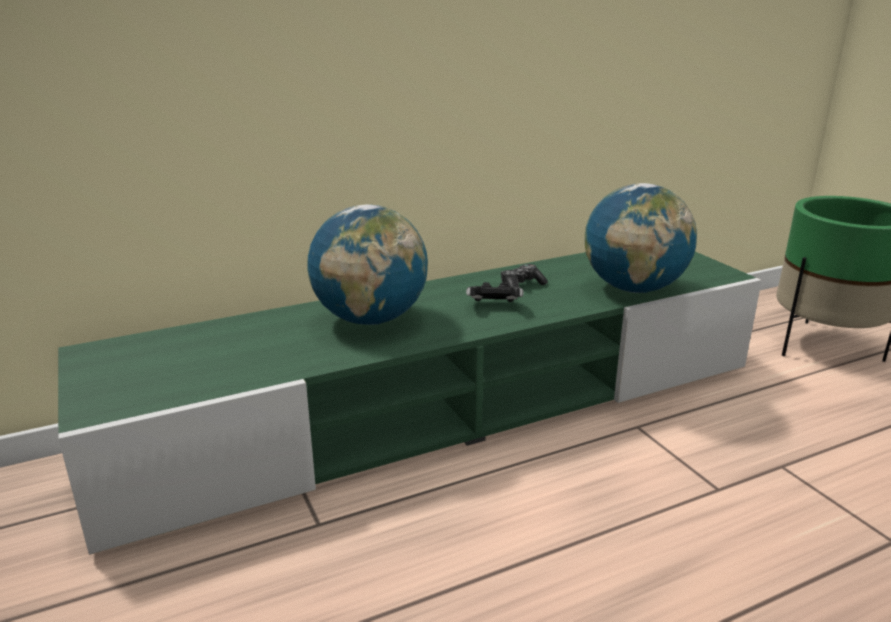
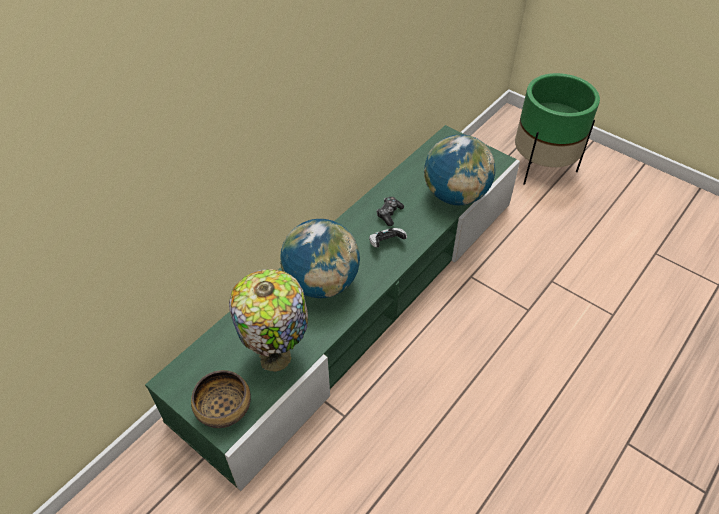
camera: 25 degrees left, 25 degrees up
none -> bowl [191,370,251,428]
none -> table lamp [229,269,308,372]

